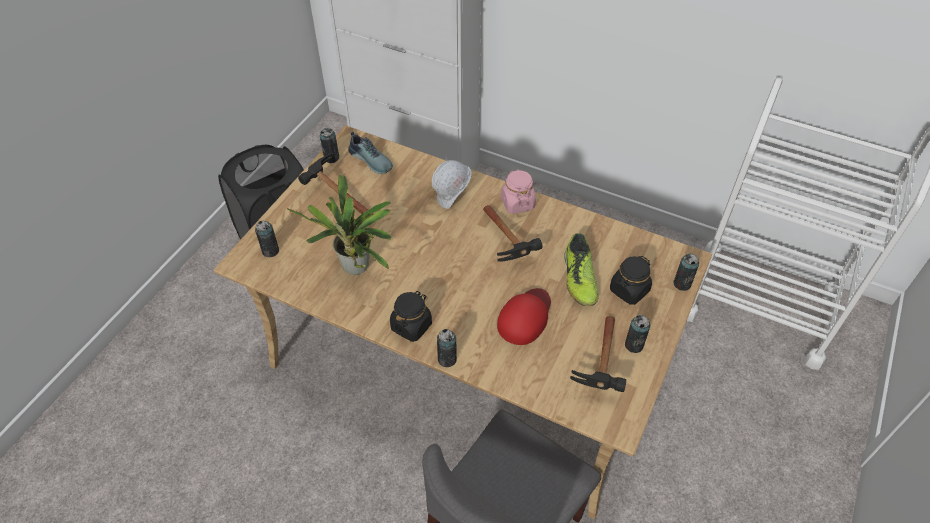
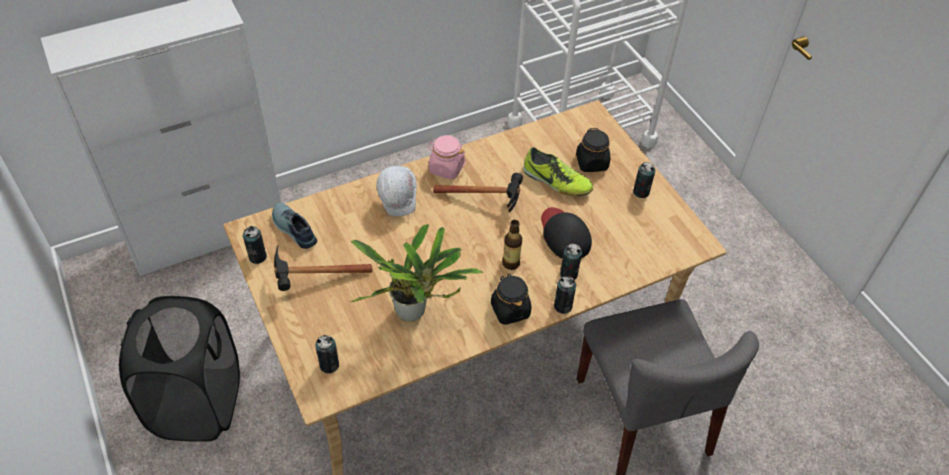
camera: 55 degrees left, 0 degrees up
shoe [348,131,393,174] -> shoe turned 120 degrees counterclockwise [272,203,317,249]
red cap [497,288,551,345] -> black cap [541,207,592,259]
hammer [570,316,626,392] -> none
can [674,253,699,291] -> can moved to [560,243,582,280]
none -> bottle [502,220,522,270]

